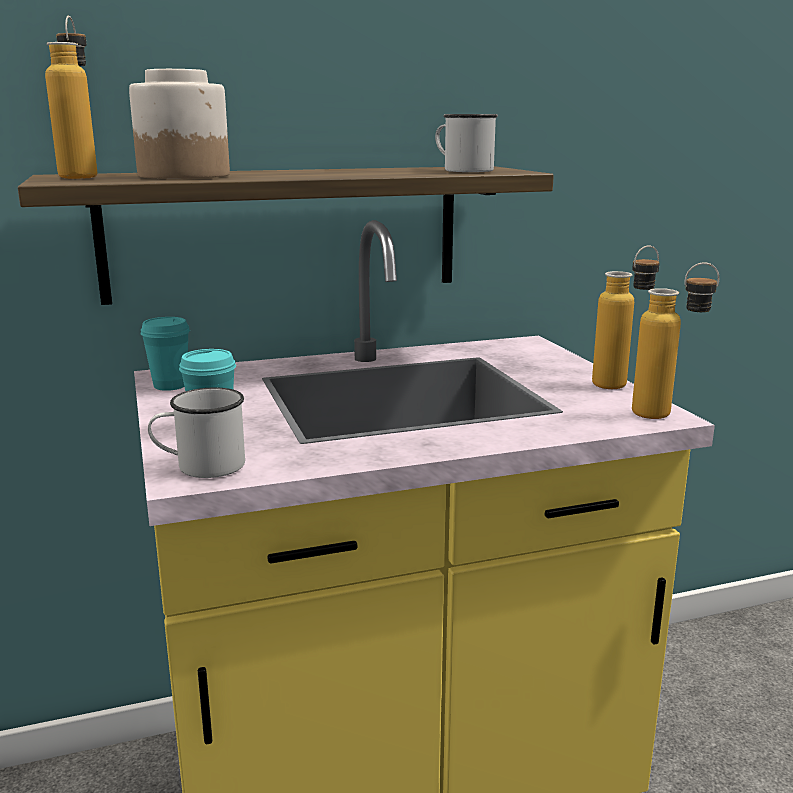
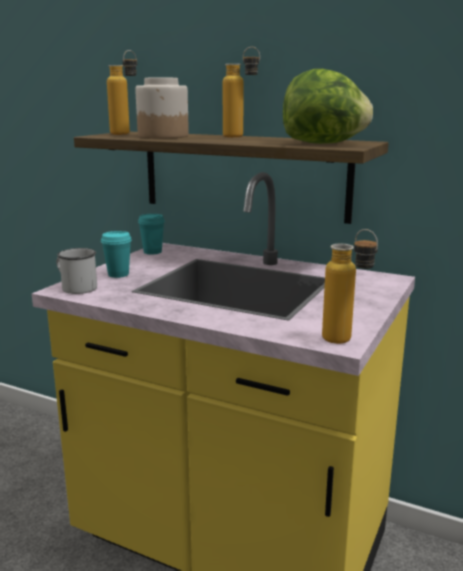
camera: 45 degrees right, 0 degrees up
white mug [435,114,498,172] -> lettuce [283,69,373,144]
bottle [592,245,659,389] -> bottle moved to [223,47,260,137]

